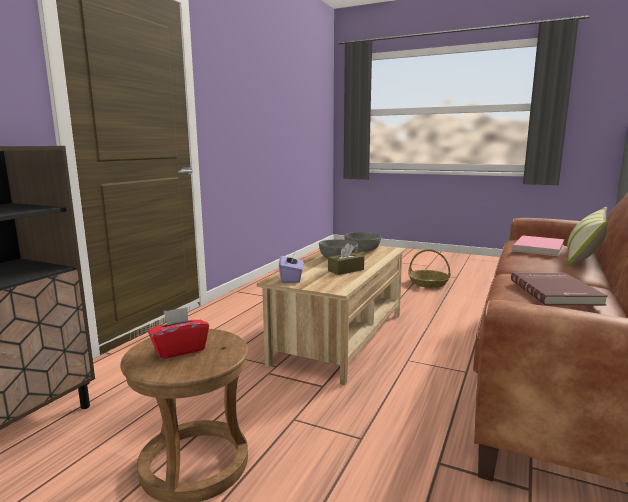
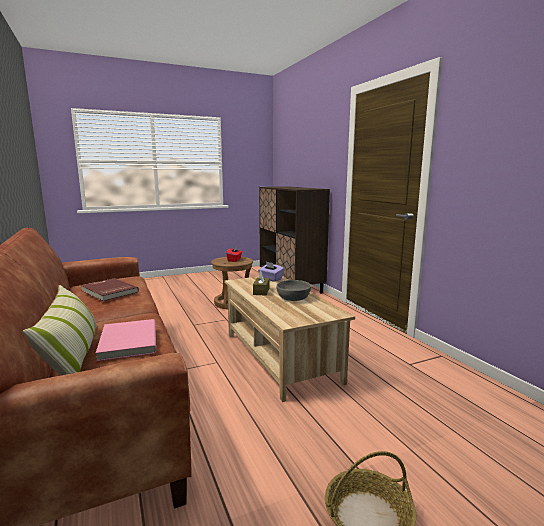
camera: 130 degrees right, 0 degrees up
grey bowl [344,232,381,252] -> none

